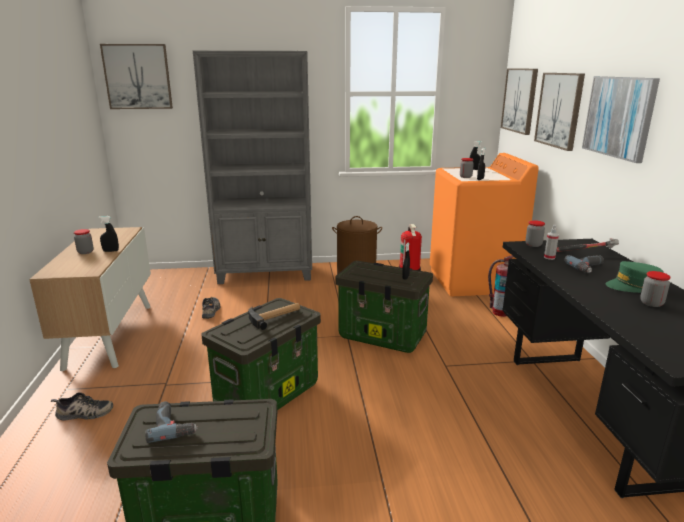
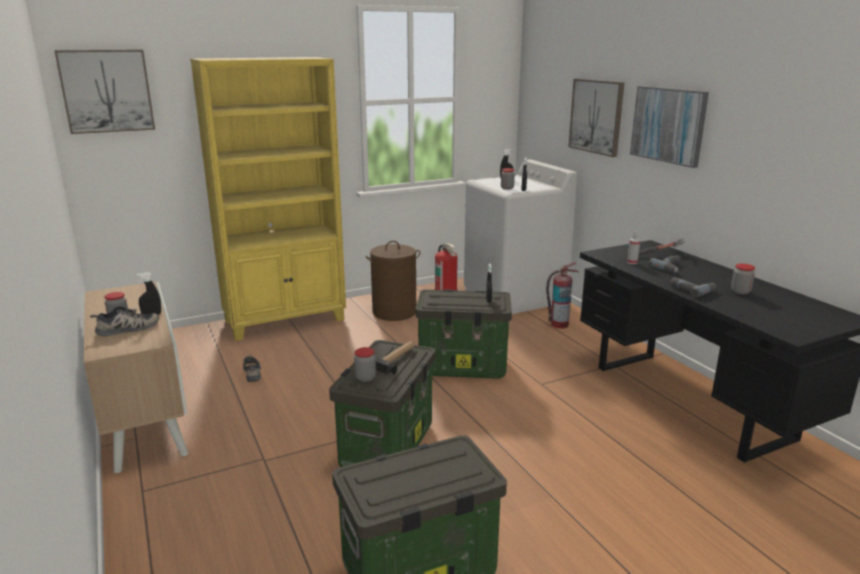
camera: 20 degrees left, 0 degrees up
shoe [51,392,113,421] -> shoe moved to [90,306,158,336]
power drill [145,402,198,443] -> power drill moved to [671,277,716,297]
grey bookcase [193,51,312,284] -> yellow bookcase [190,57,346,341]
orange washing machine [430,153,539,296] -> white washing machine [464,159,577,314]
picture [501,68,538,135] -> none
jar [526,220,545,247] -> jar moved to [354,347,376,382]
green cap [605,261,664,293] -> none

